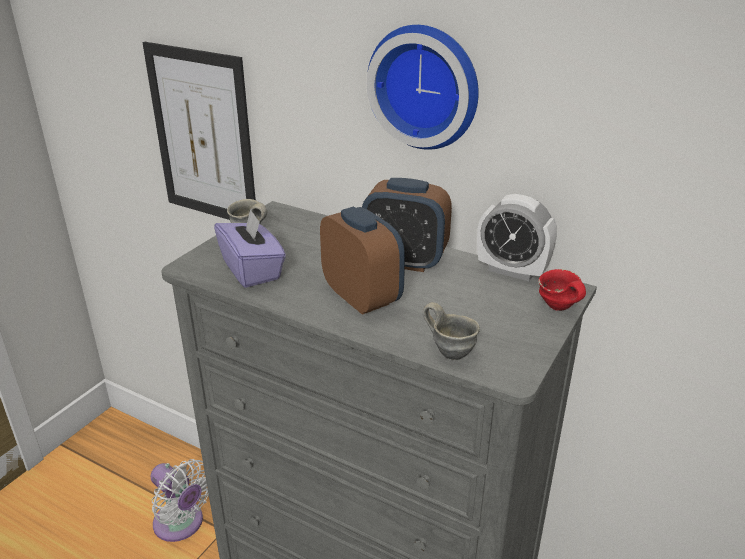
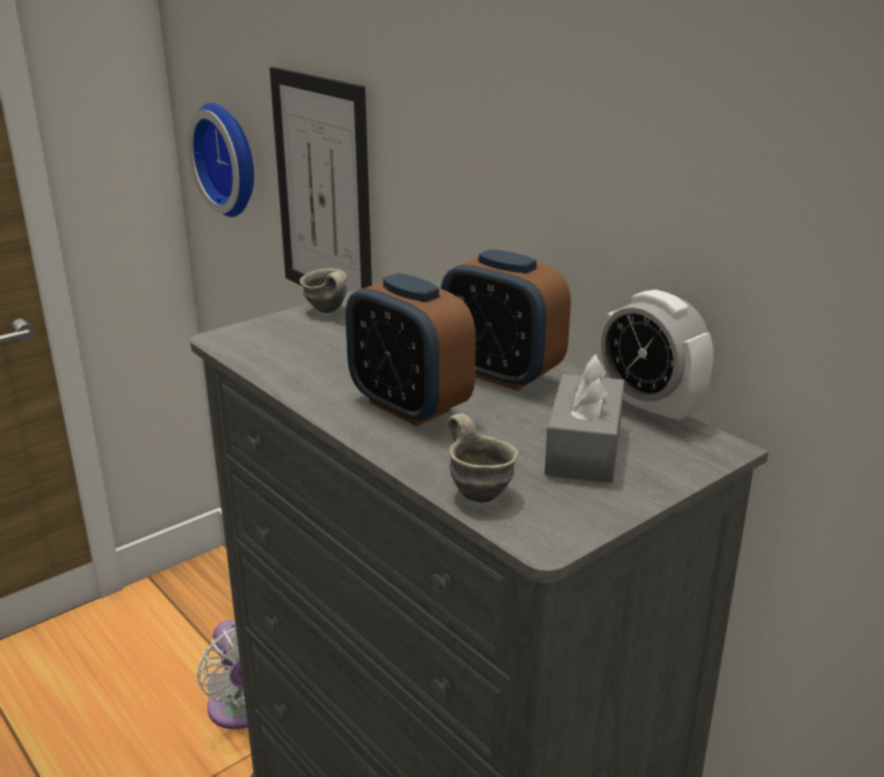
camera: 20 degrees right, 5 degrees down
purple tissue box [214,209,286,288] -> none
alarm clock [320,207,405,315] -> alarm clock turned 150 degrees clockwise [346,273,476,427]
wall clock [367,25,479,150] -> wall clock moved to [187,103,254,217]
red mug [538,269,586,311] -> none
none -> grey tissue box [545,354,624,483]

